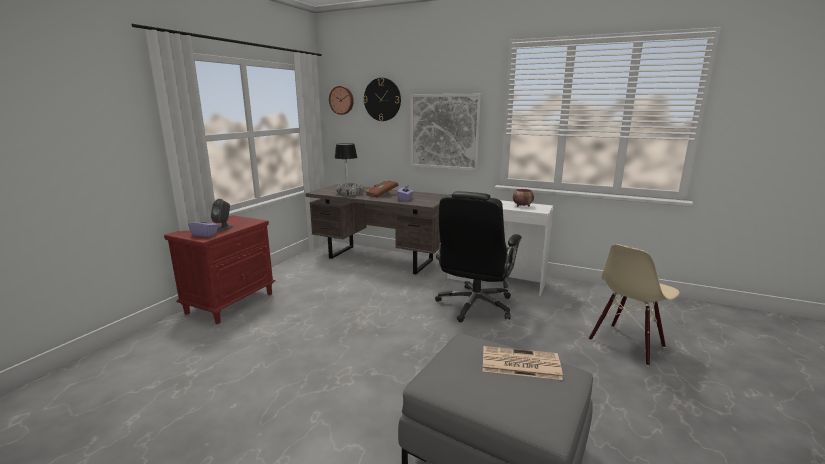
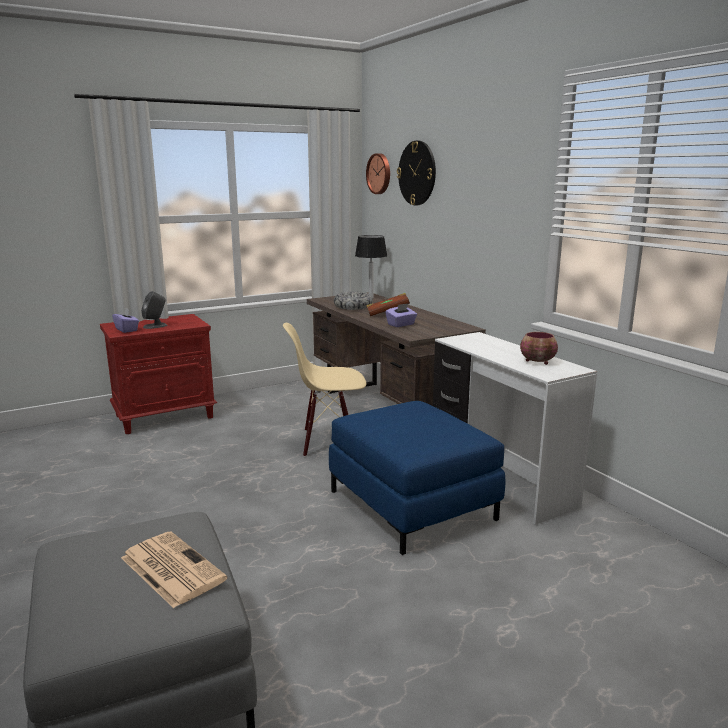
camera: 35 degrees right, 0 degrees up
picture [411,94,482,171] -> none
black office chair [435,191,522,322] -> blue ottoman [329,401,505,555]
beige chair [589,244,680,366] -> beige chair moved to [283,323,366,457]

